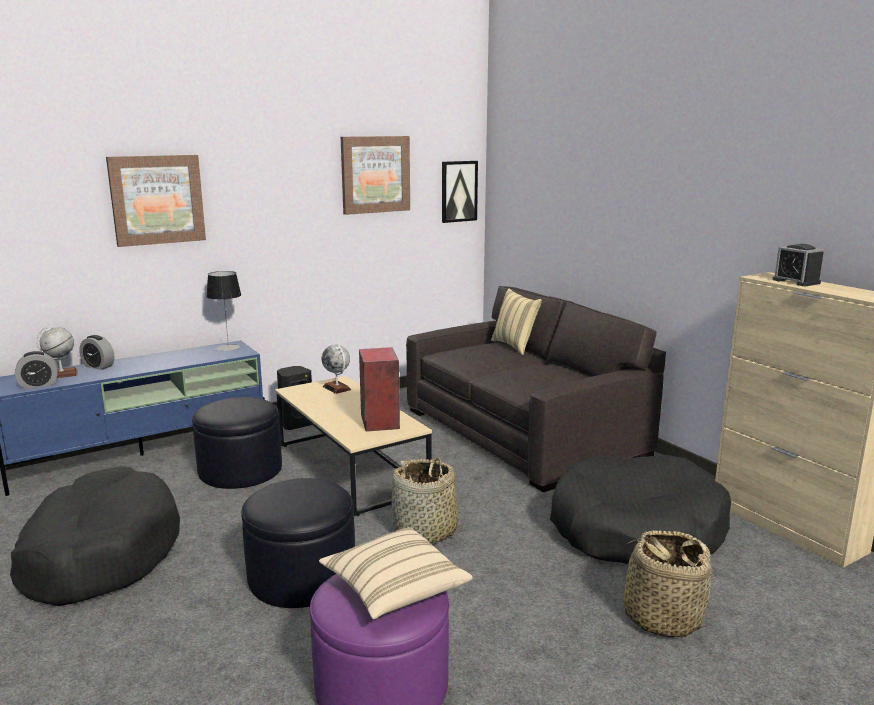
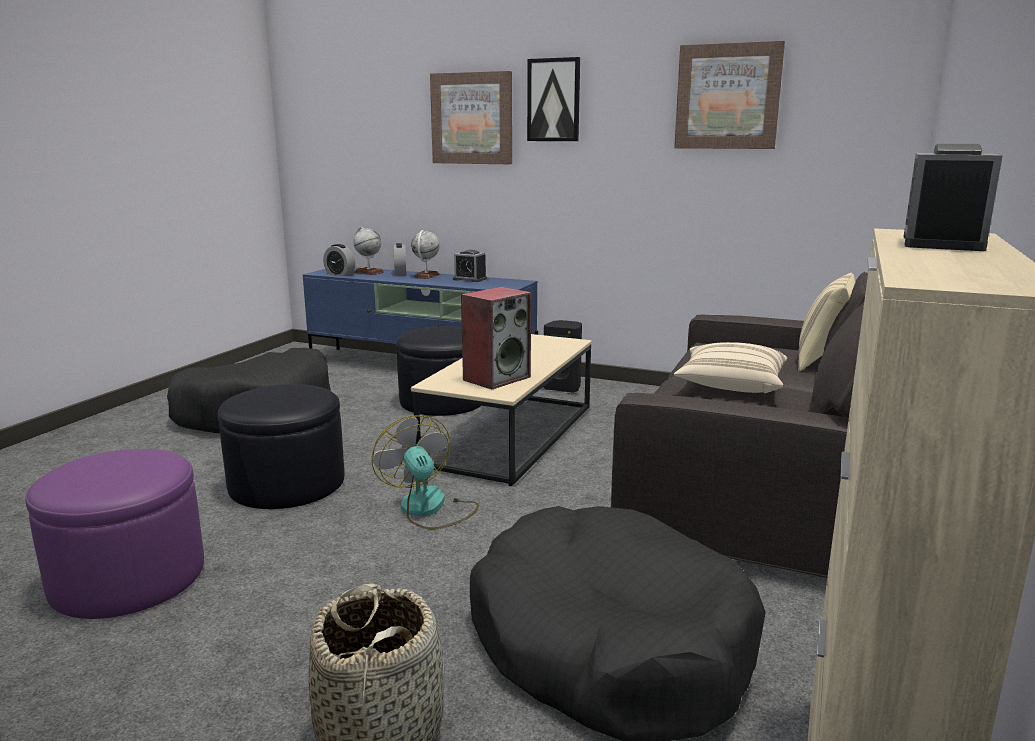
camera: 55 degrees right, 0 degrees up
table lamp [206,271,241,351] -> none
beige pillow [319,527,473,619] -> beige pillow moved to [674,342,787,393]
globe [321,345,351,394] -> globe moved to [411,230,440,279]
basket [392,457,463,544] -> fan [372,415,479,530]
picture [442,161,478,223] -> picture moved to [527,57,580,141]
none -> alarm clock [453,250,487,282]

